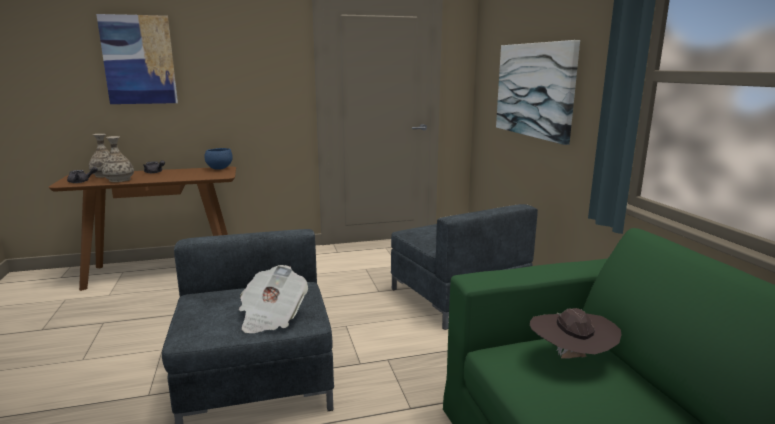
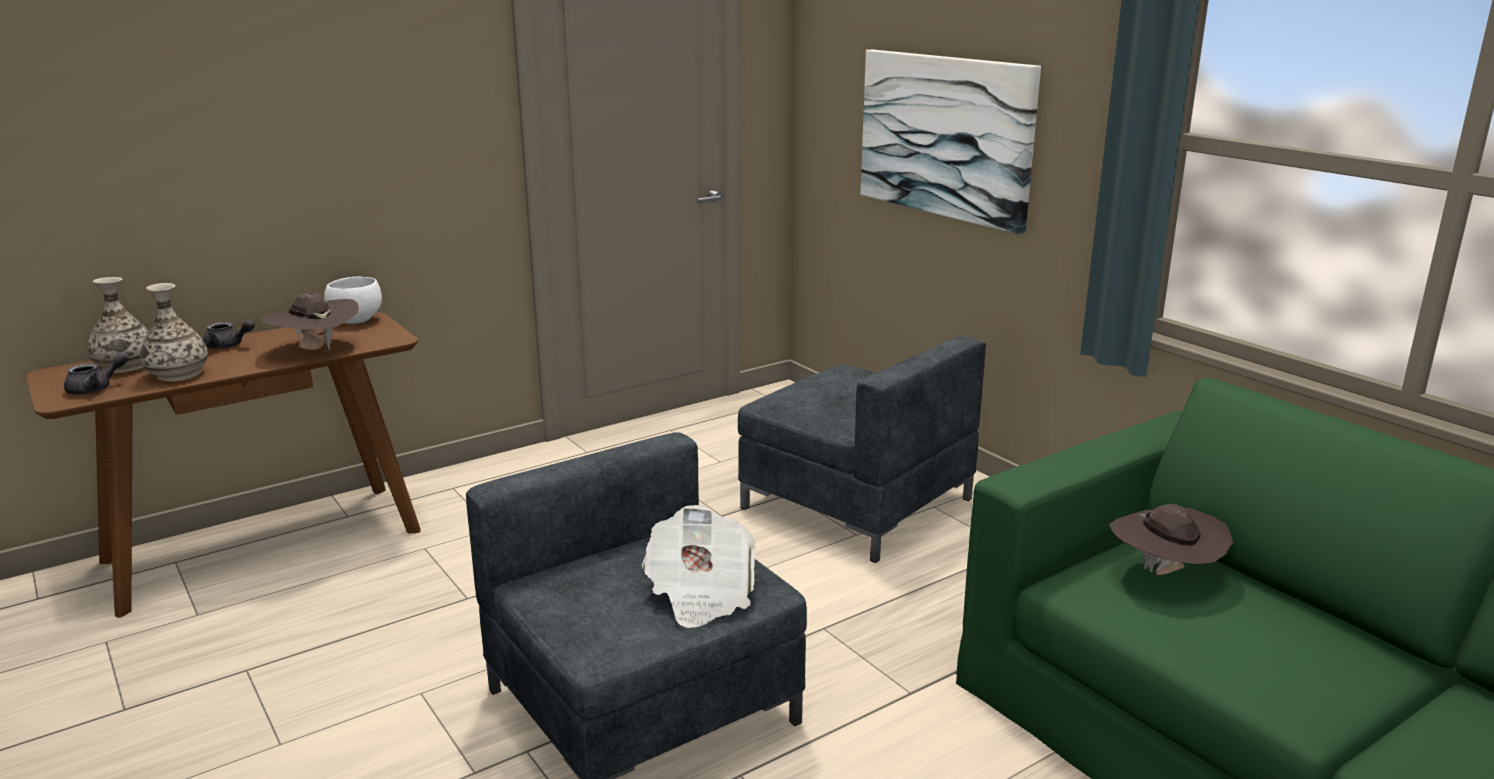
camera: 20 degrees left, 5 degrees up
picture [96,14,178,104] -> none
blue bowl [204,148,233,170] -> white bowl [324,277,382,324]
none -> brown hat [261,292,359,351]

